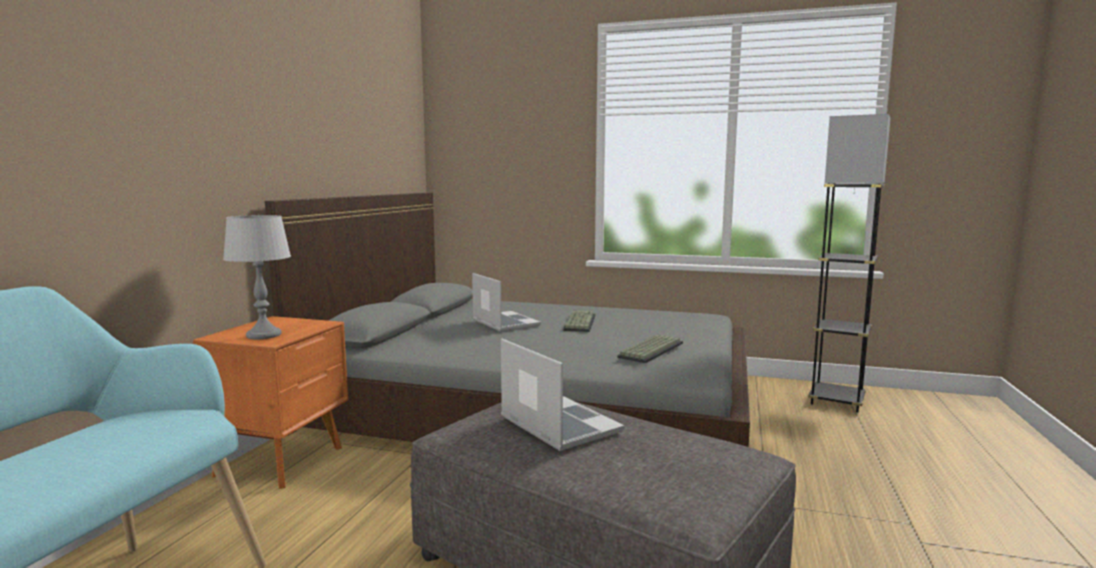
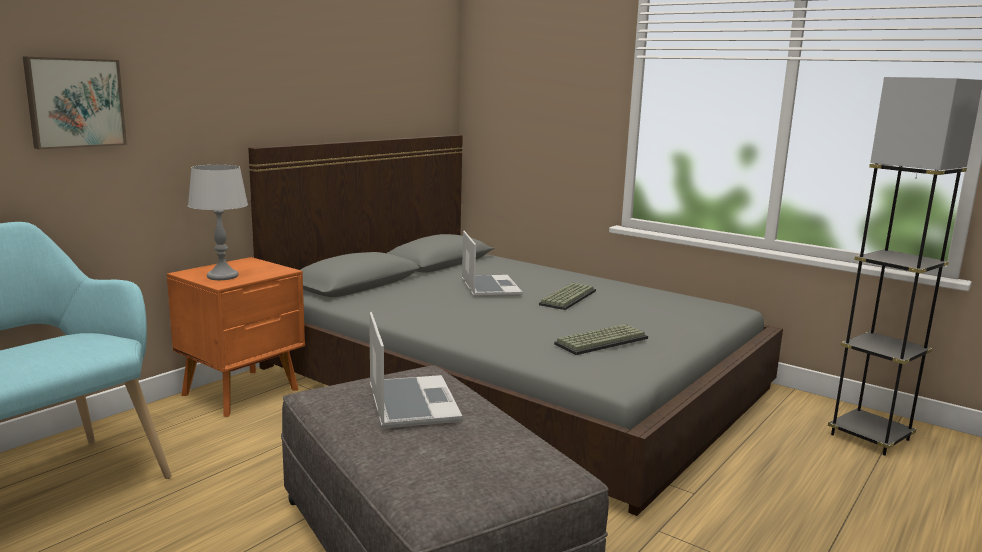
camera: 20 degrees right, 5 degrees up
none -> picture [23,57,127,149]

